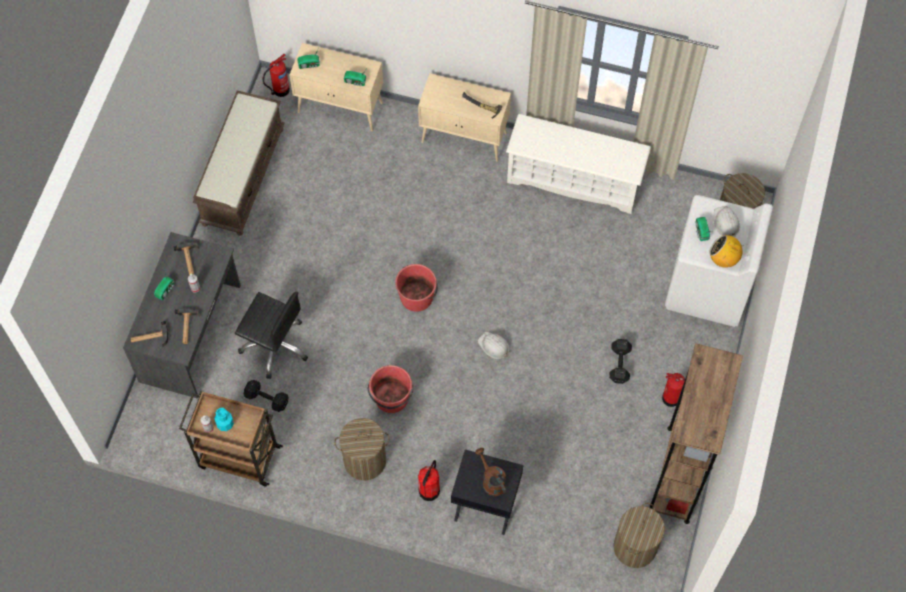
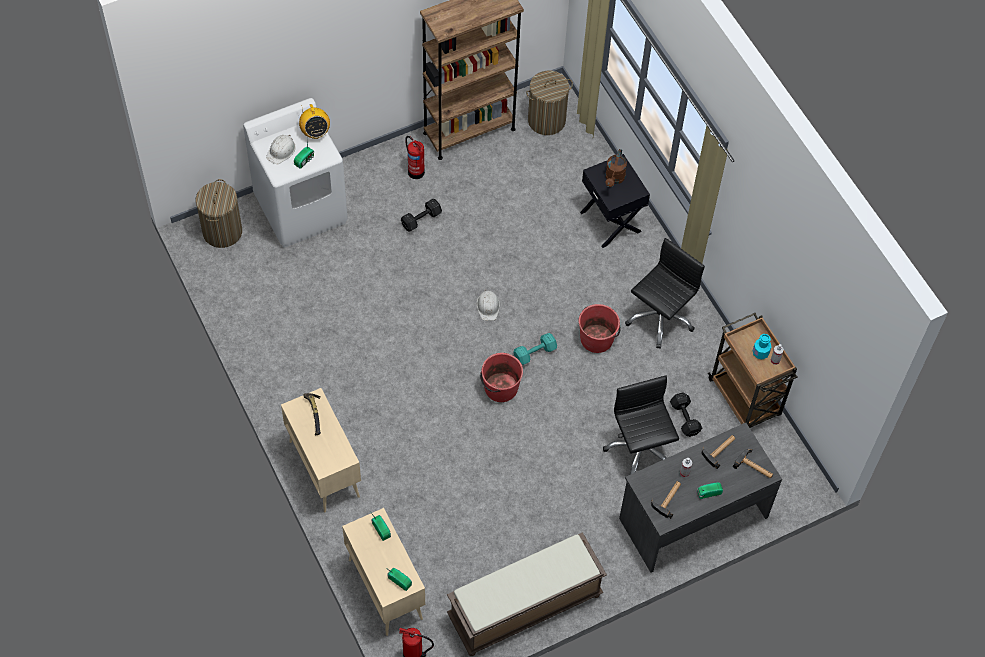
camera: 135 degrees left, 5 degrees down
laundry basket [334,418,390,480] -> black office chair [625,238,705,349]
fire extinguisher [418,460,440,501] -> none
white shoe rack [506,114,651,214] -> none
none -> turquoise dumbbell [513,333,557,365]

